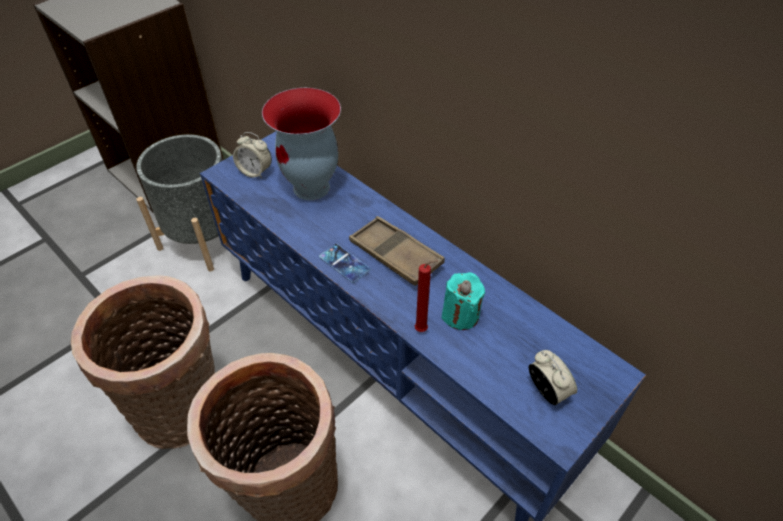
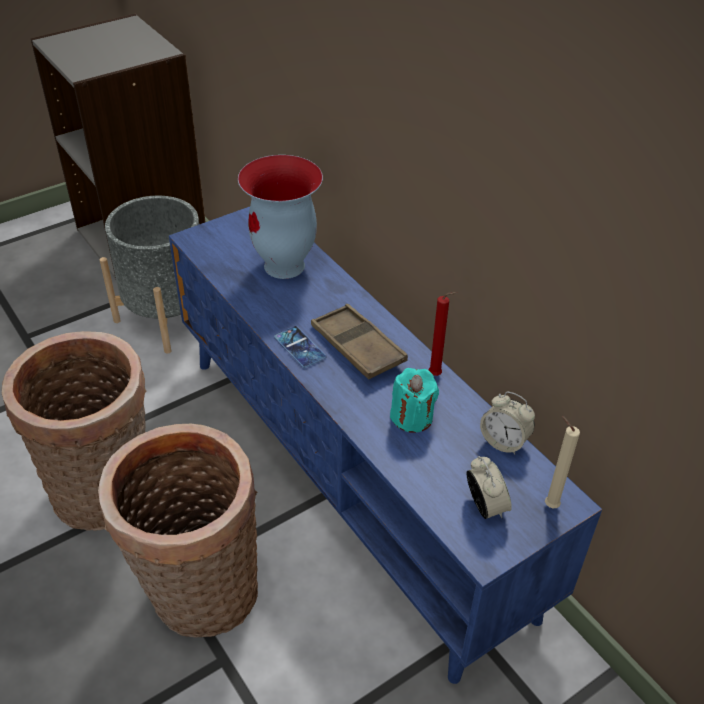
camera: 10 degrees right, 5 degrees down
alarm clock [233,132,272,178] -> alarm clock moved to [480,392,535,455]
red candle [415,260,438,332] -> red candle moved to [429,292,457,376]
none -> beige candle [545,416,580,508]

